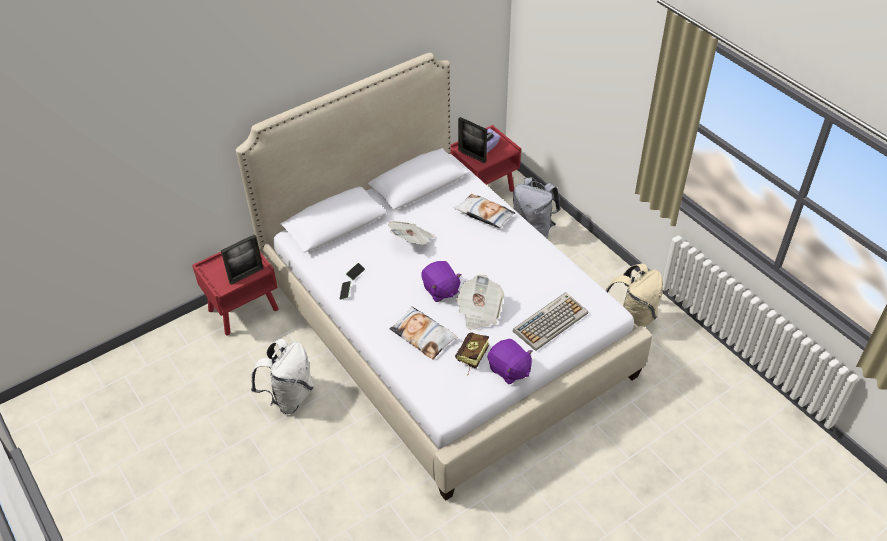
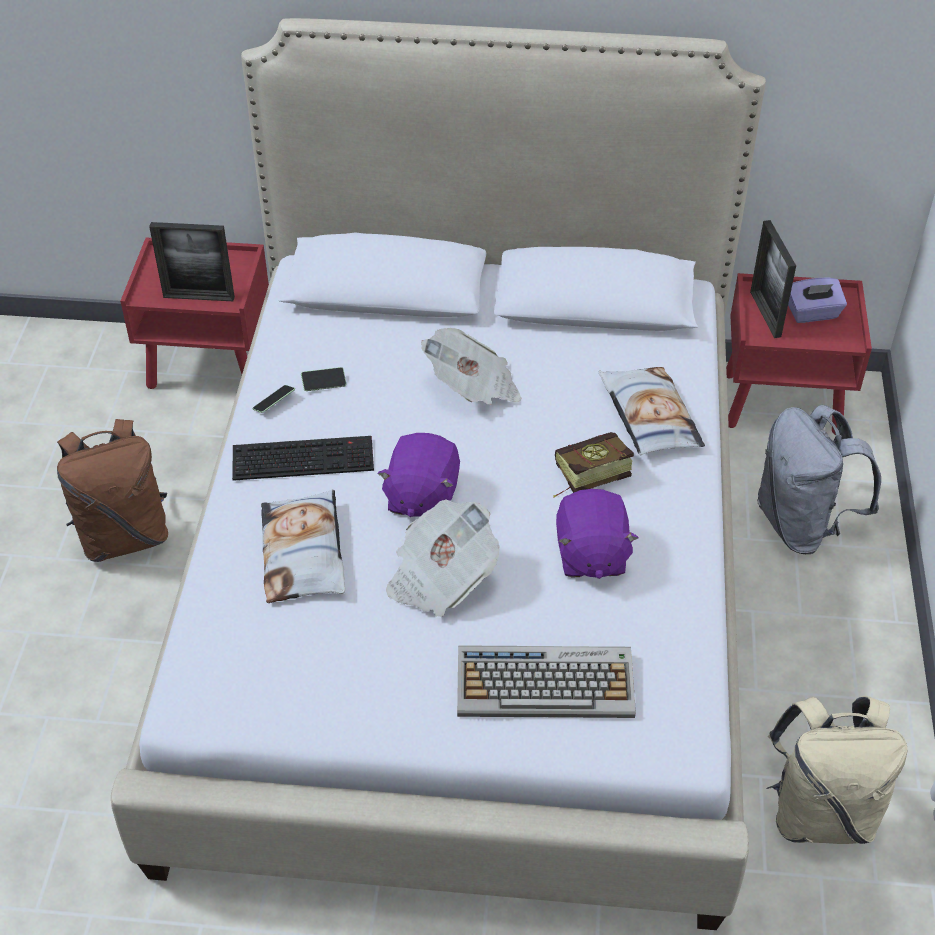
camera: 40 degrees right, 0 degrees up
white backpack [251,339,314,414] -> brown backpack [57,419,168,562]
book [455,332,489,375] -> book moved to [553,432,634,498]
purple plush toy [487,339,533,384] -> purple plush toy moved to [556,489,639,579]
none -> keyboard [232,436,374,481]

